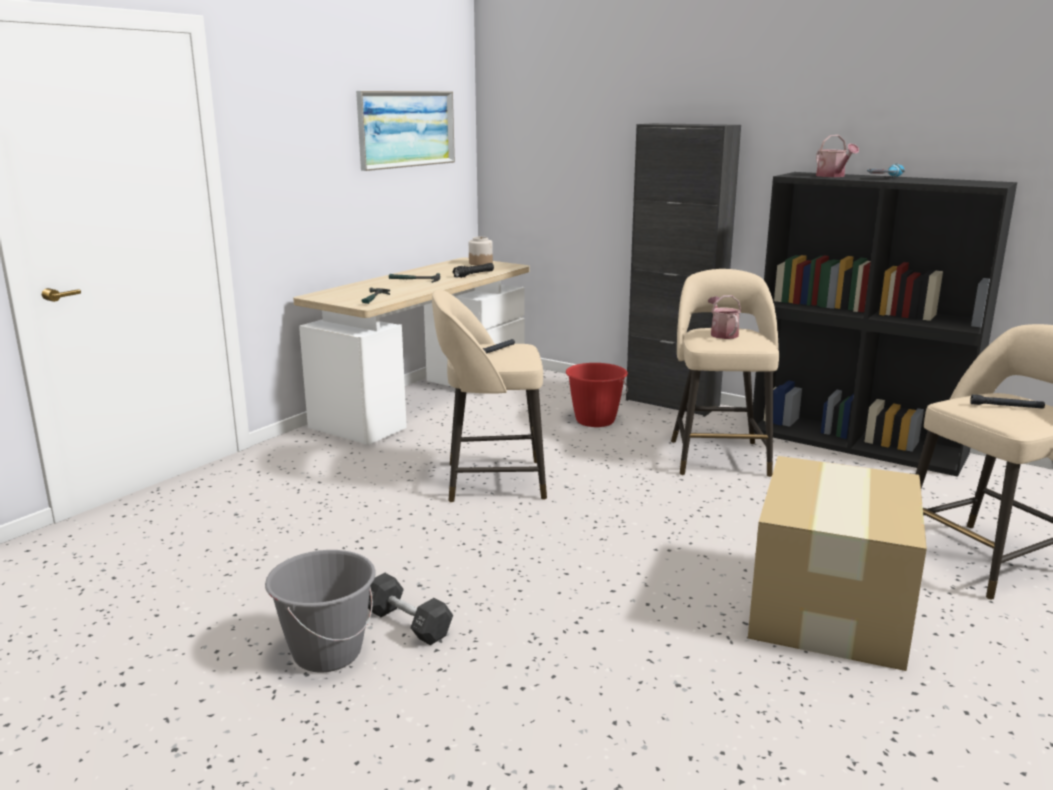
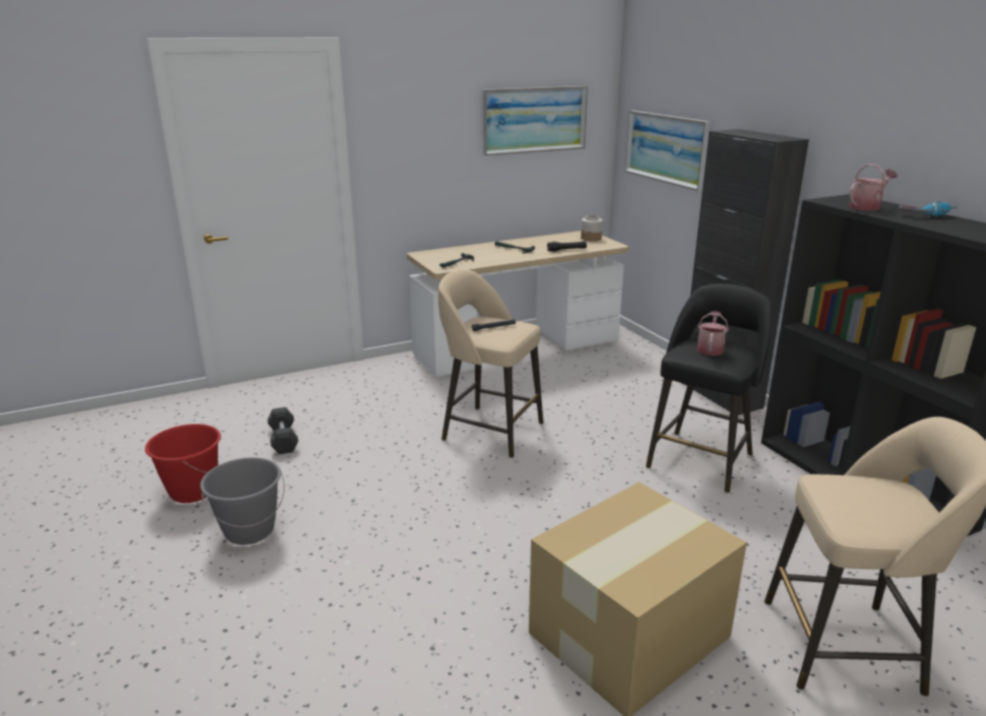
camera: 30 degrees right, 5 degrees up
black dumbbell [368,573,453,645] -> black dumbbell moved to [267,407,298,454]
red bucket [566,363,628,427] -> red bucket moved to [145,424,221,503]
beige stool [671,269,779,477] -> black stool [646,284,772,493]
watering can [816,135,859,177] -> watering can turned 135 degrees counterclockwise [848,164,898,211]
black flashlight [970,394,1045,409] -> none
none -> picture [625,111,710,191]

